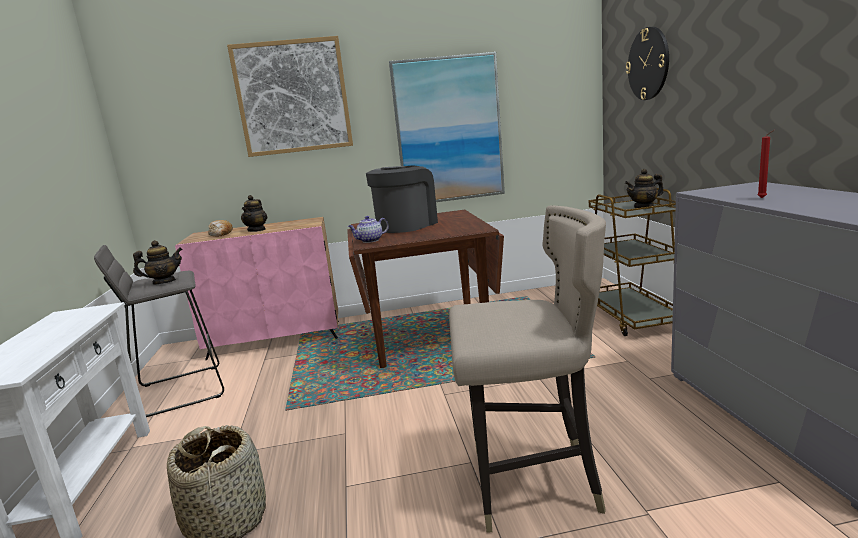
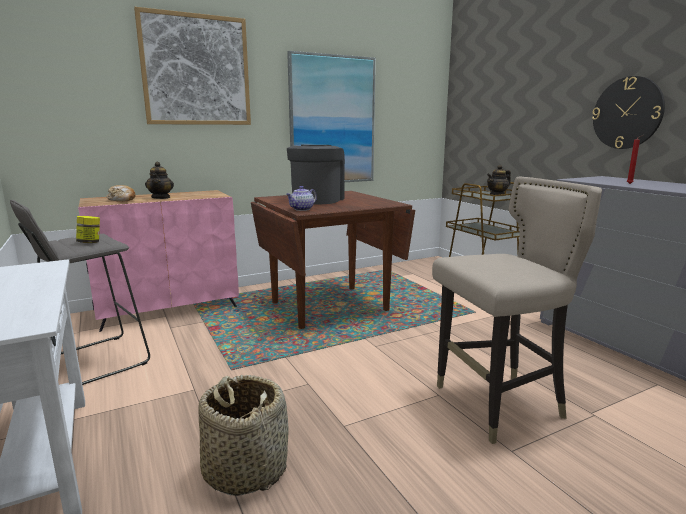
camera: 20 degrees left, 0 degrees up
teapot [133,240,183,285] -> jar [76,216,100,243]
wall clock [626,27,669,100] -> wall clock moved to [592,76,665,149]

